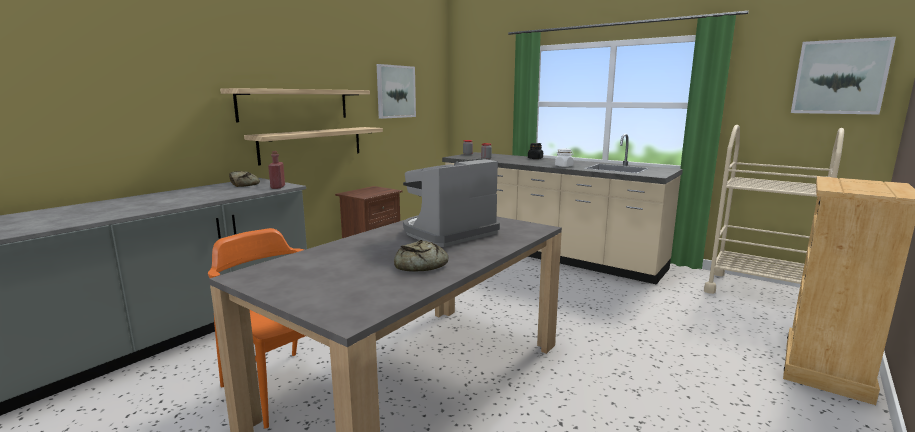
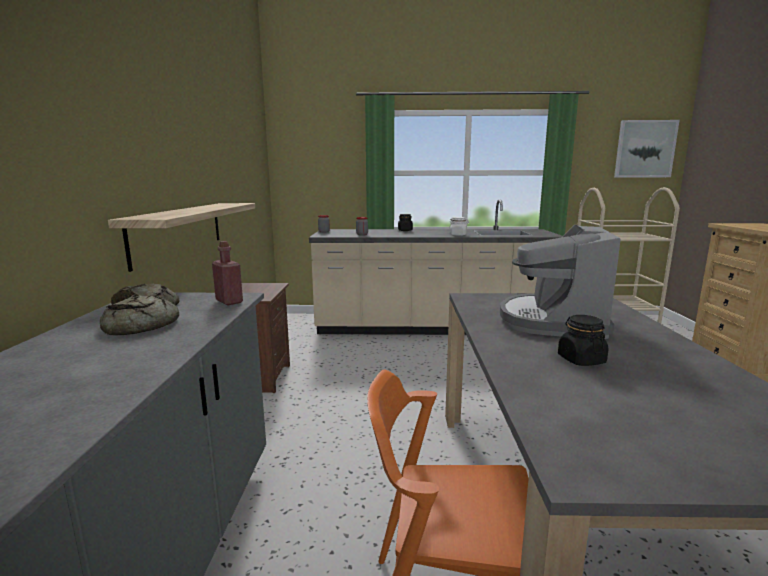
camera: 35 degrees left, 0 degrees up
shelf [220,88,370,122] -> none
picture [377,64,416,119] -> none
bread [394,240,448,272] -> bread moved to [100,295,179,335]
none -> black jar [558,315,608,366]

